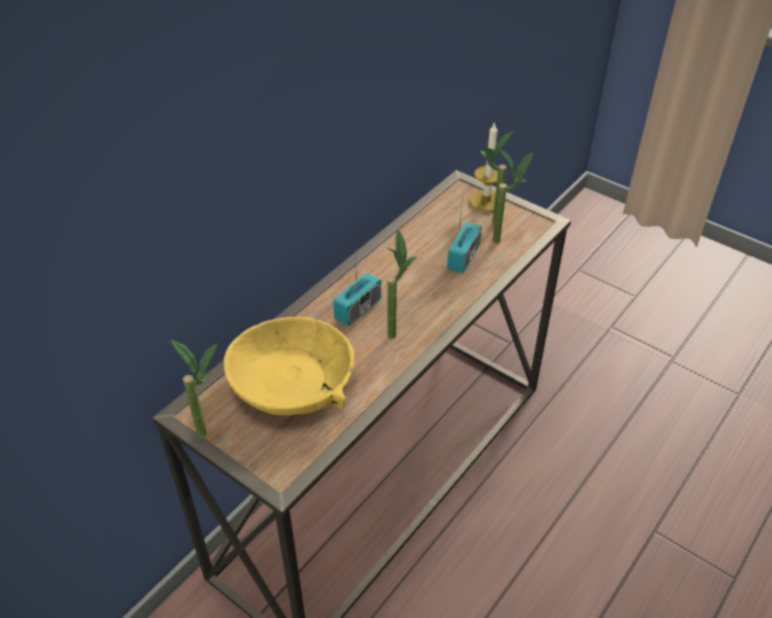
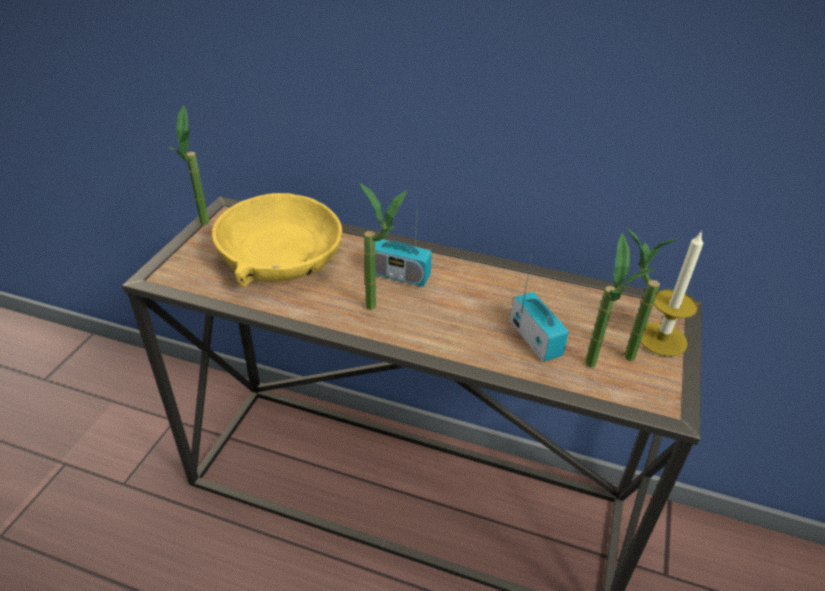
camera: 70 degrees right, 5 degrees down
radio [447,193,482,273] -> radio turned 120 degrees counterclockwise [510,260,569,362]

